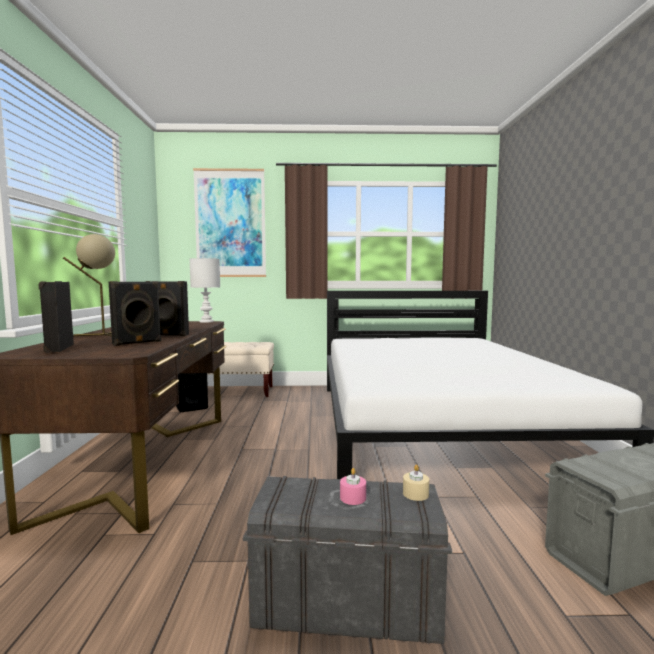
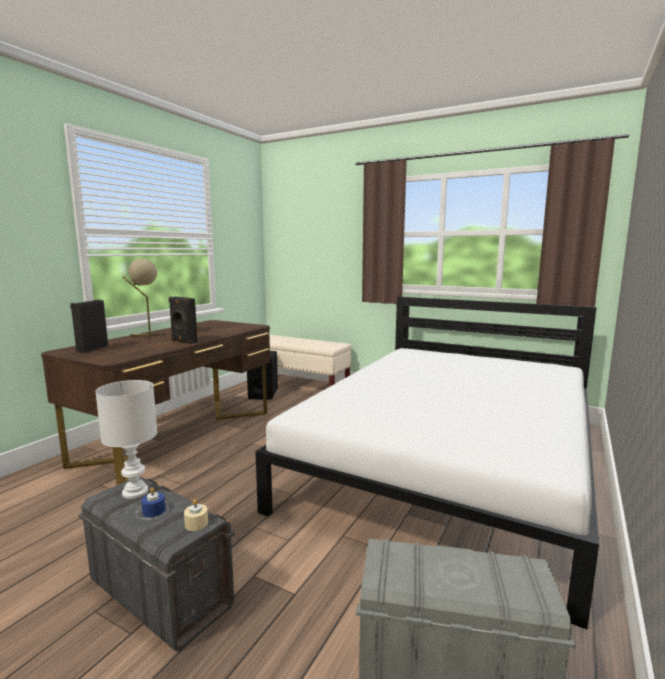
camera: 30 degrees right, 5 degrees up
black speaker [109,281,161,346] -> none
white table lamp [190,258,220,323] -> white table lamp moved to [95,380,157,499]
picture [193,168,266,277] -> none
pink candle [340,468,366,505] -> blue candle [141,487,166,517]

